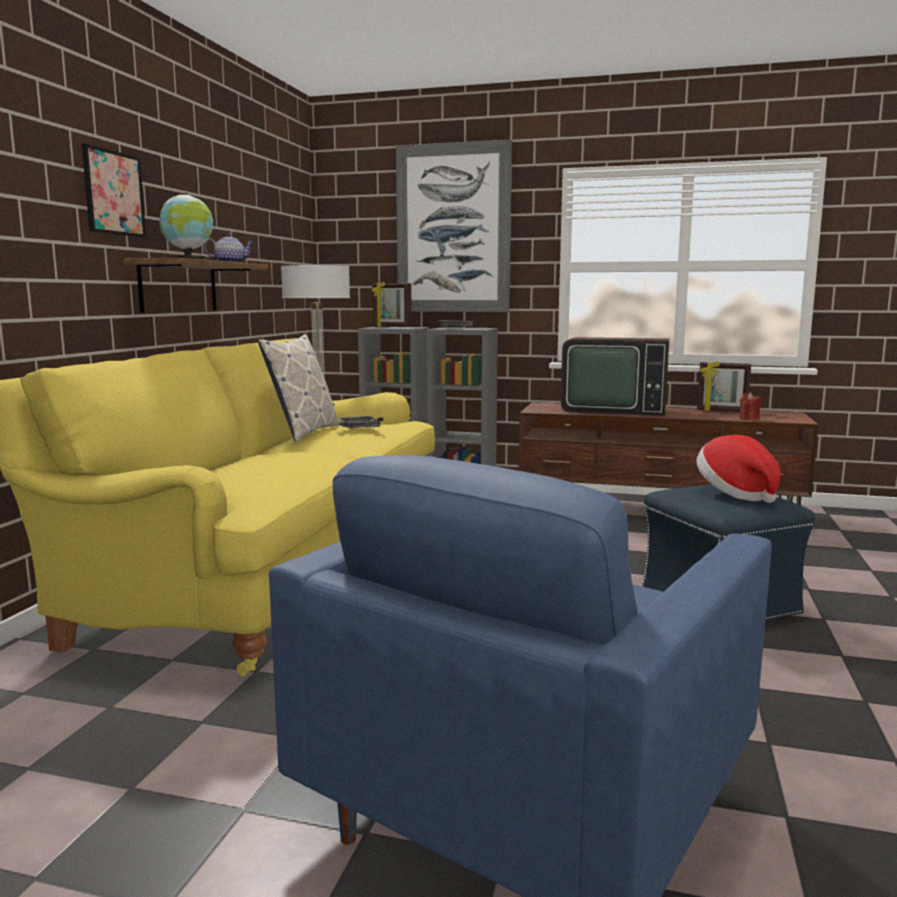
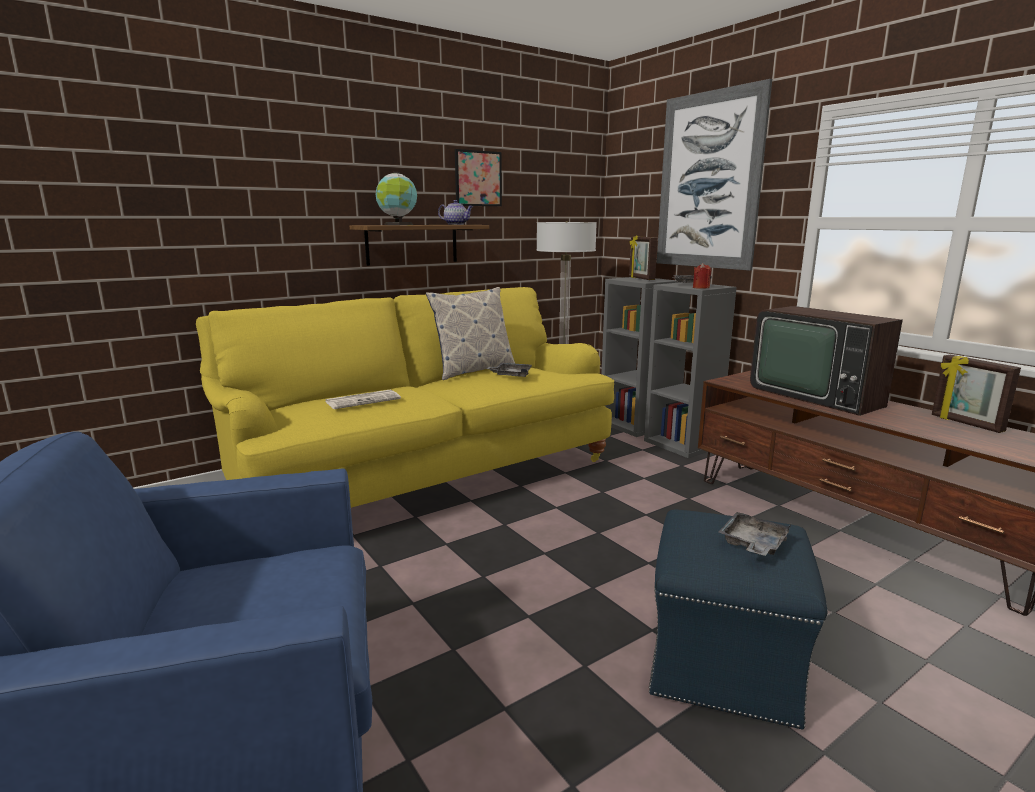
camera: 40 degrees right, 5 degrees up
picture [82,143,146,237] -> picture moved to [455,149,502,206]
hat [697,435,781,503] -> grey tray [719,512,792,556]
red candle [740,393,761,420] -> red candle moved to [693,263,711,289]
none -> newspaper [325,389,401,409]

